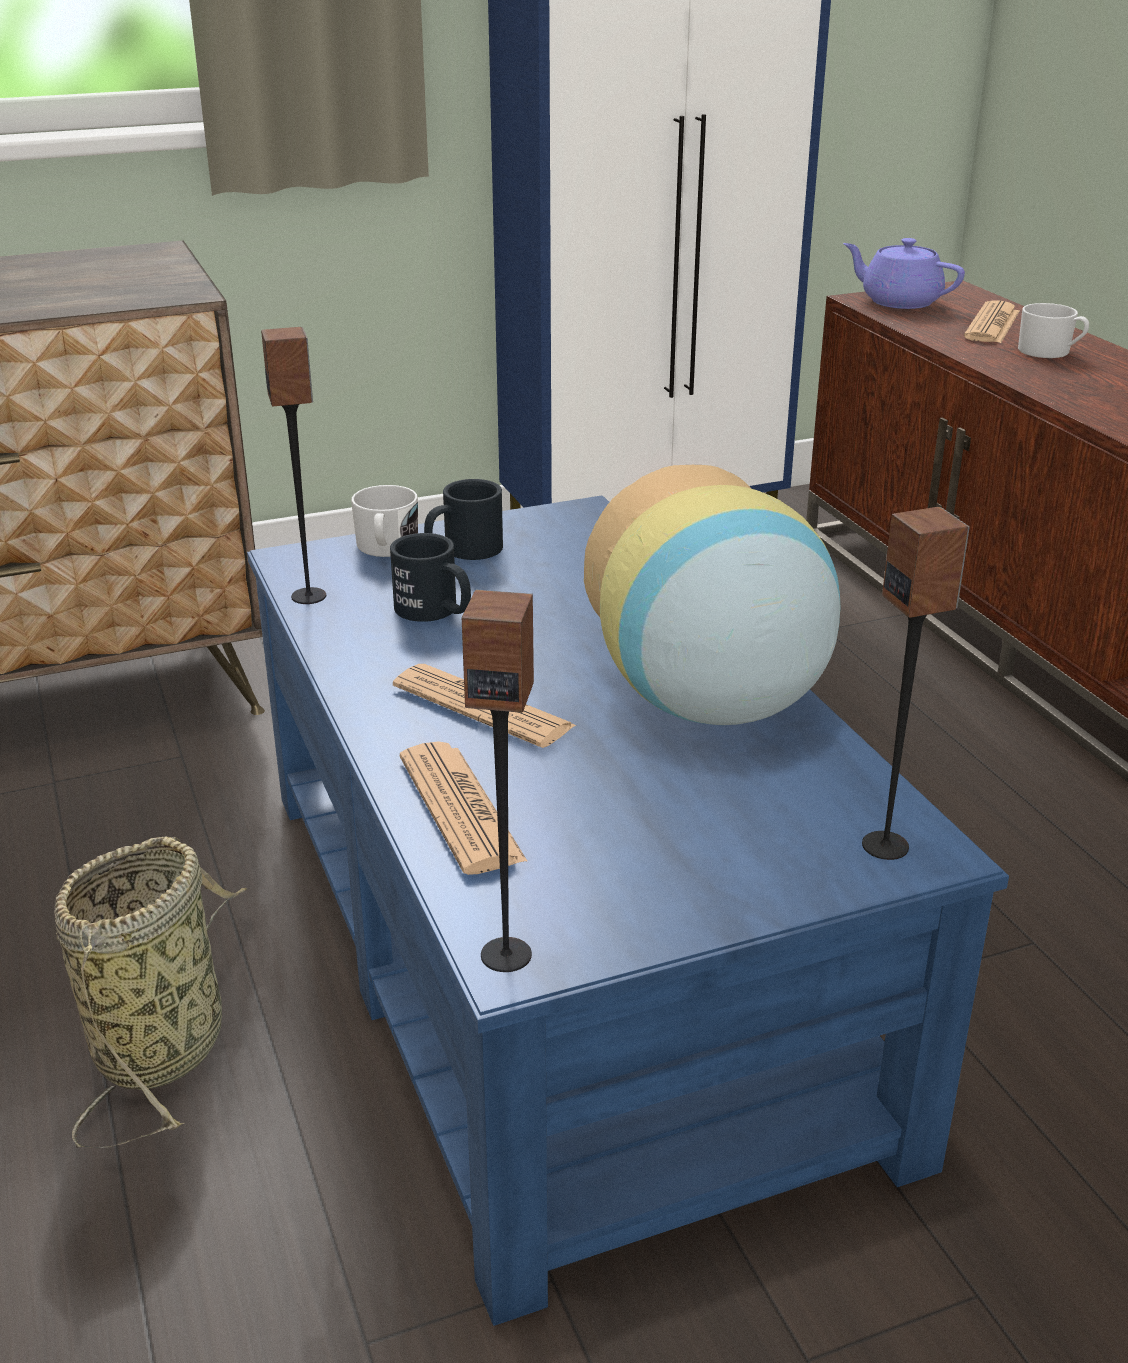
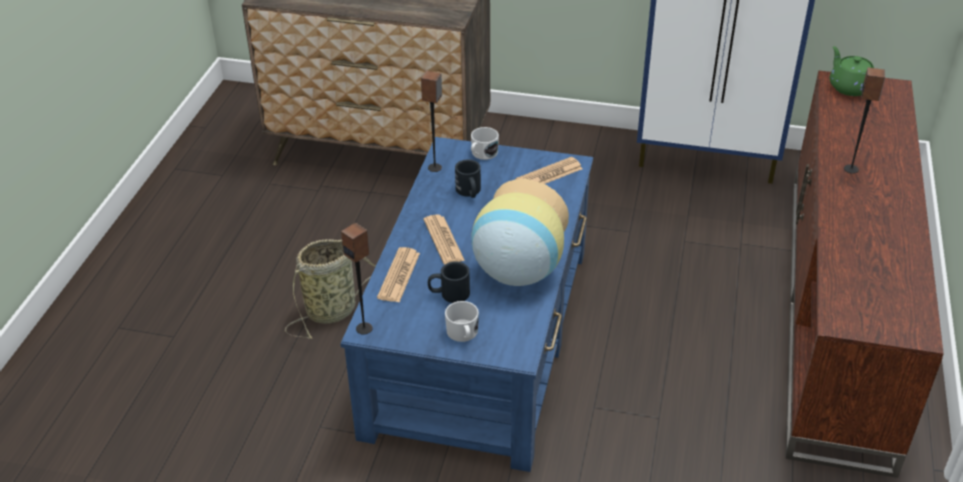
camera: 35 degrees right, 10 degrees up
black mug [424,479,503,560] -> black mug moved to [428,261,470,303]
purple teapot [843,238,965,309] -> green teapot [830,46,874,96]
speaker [862,507,970,860] -> speaker moved to [844,68,885,174]
newspaper [964,300,1020,343] -> newspaper moved to [516,157,582,184]
white mug [1018,303,1089,358] -> white mug moved to [445,301,479,342]

